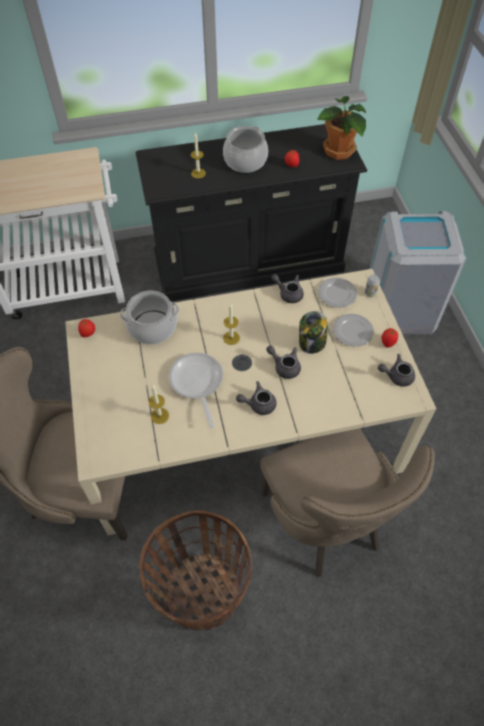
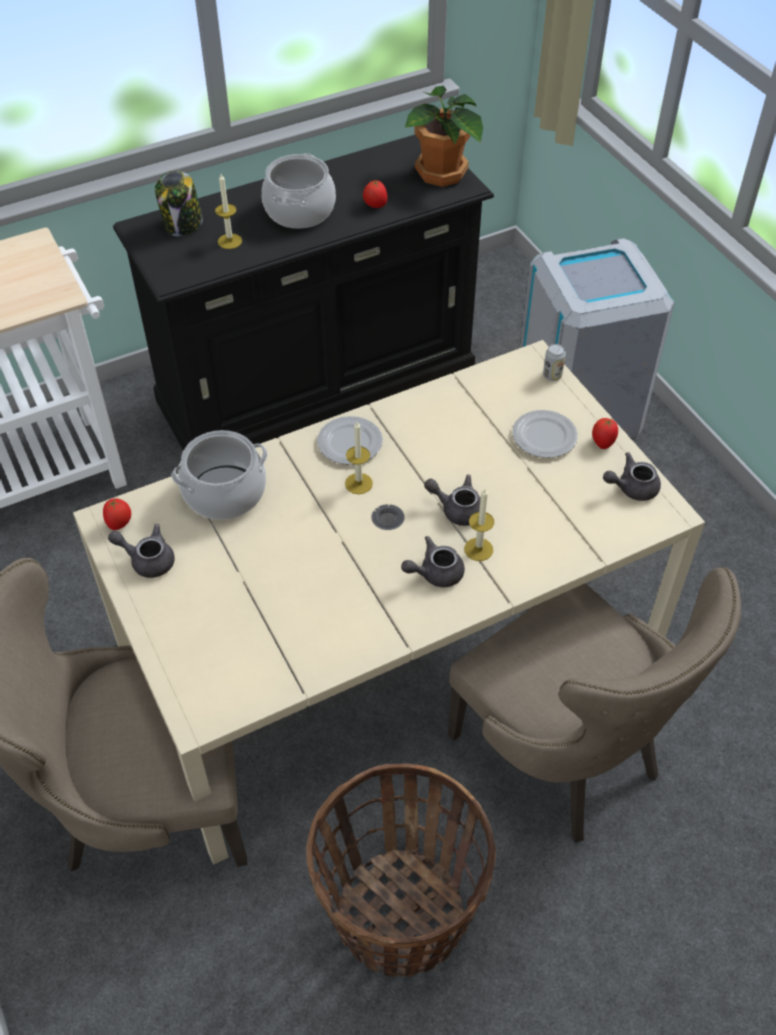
camera: 15 degrees left, 5 degrees down
candle [149,385,169,424] -> candle moved to [464,489,494,561]
frying pan [169,353,223,428] -> none
grey teapot [271,274,304,303] -> grey teapot moved to [108,524,175,578]
jar [299,311,327,354] -> jar moved to [155,170,203,236]
plate [318,278,357,308] -> plate moved to [317,416,383,465]

